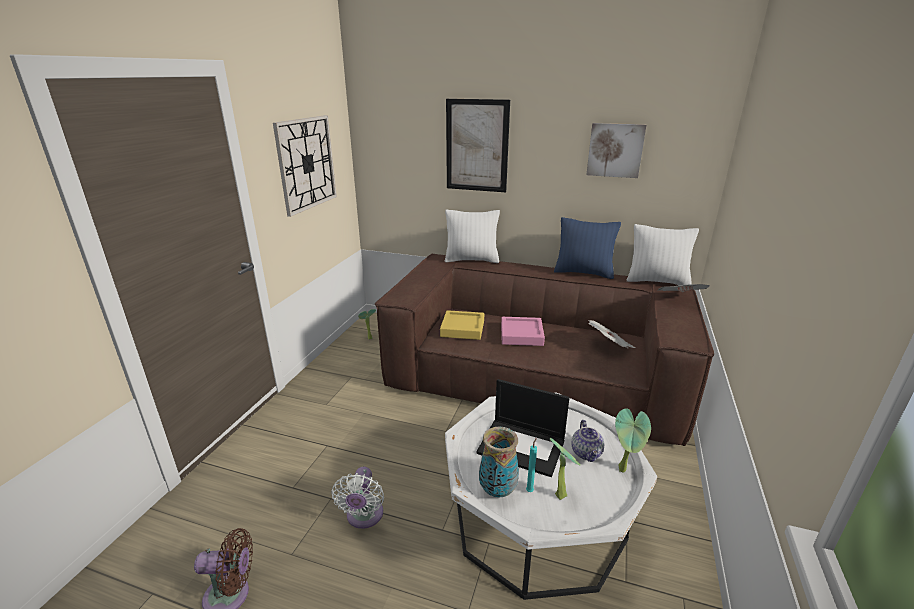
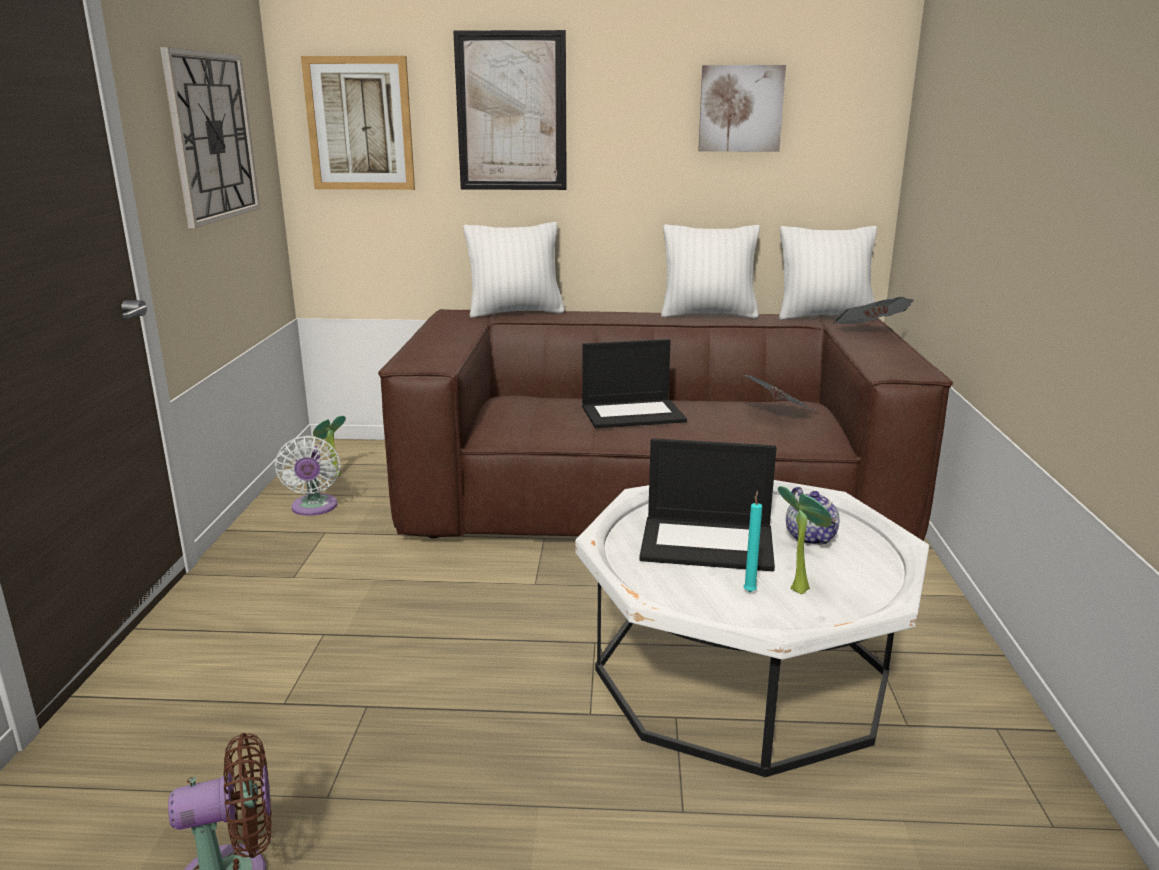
camera: 15 degrees left, 5 degrees down
white fan [331,467,384,529] -> white fan moved to [275,436,340,516]
yellow tray [440,310,484,340] -> none
vase [479,426,519,497] -> none
pink tray [501,317,545,346] -> laptop [582,339,687,428]
blue pillow [554,217,621,279] -> white pillow [661,224,760,319]
potted plant [615,408,651,473] -> none
none -> picture [301,56,415,190]

